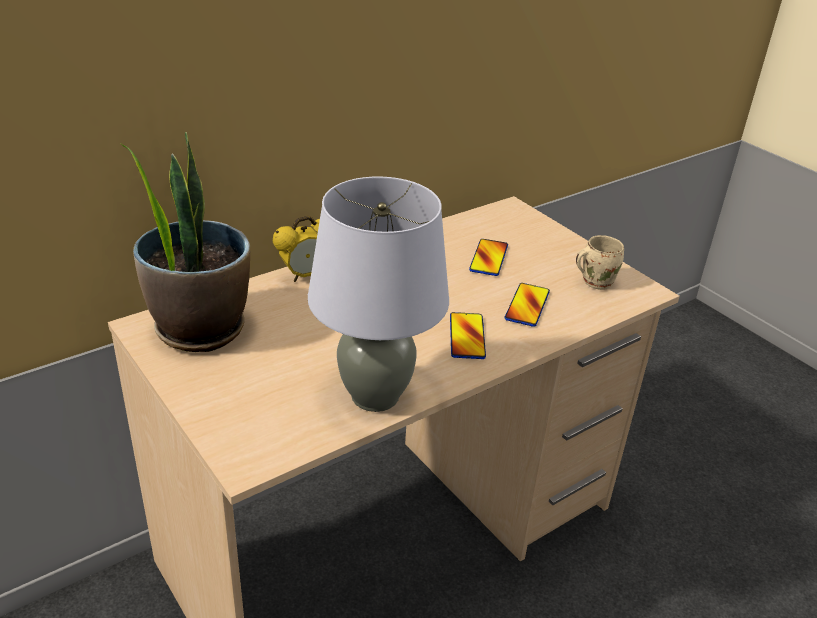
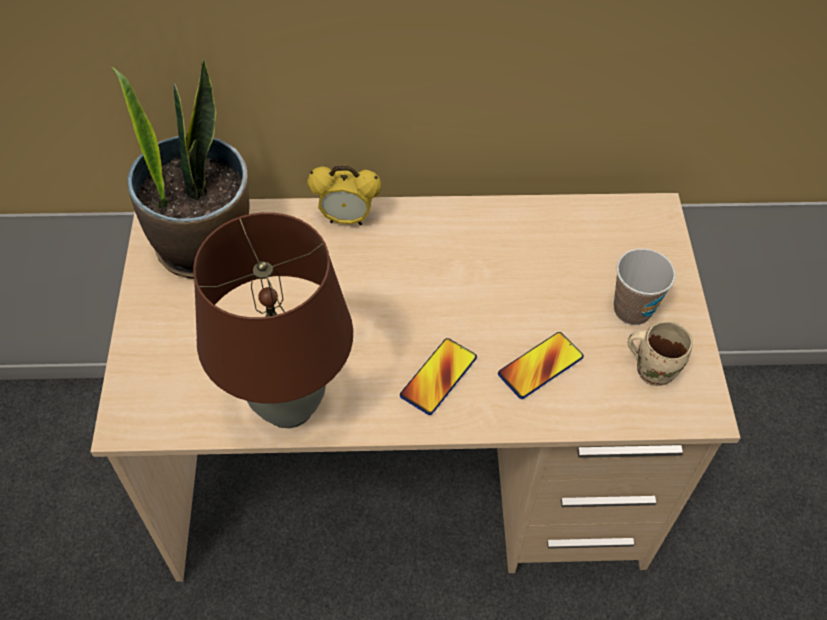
camera: 35 degrees right, 20 degrees up
grey table lamp [308,177,449,412] -> brown table lamp [193,212,353,428]
phone [469,239,508,276] -> none
none -> cup [614,248,675,325]

